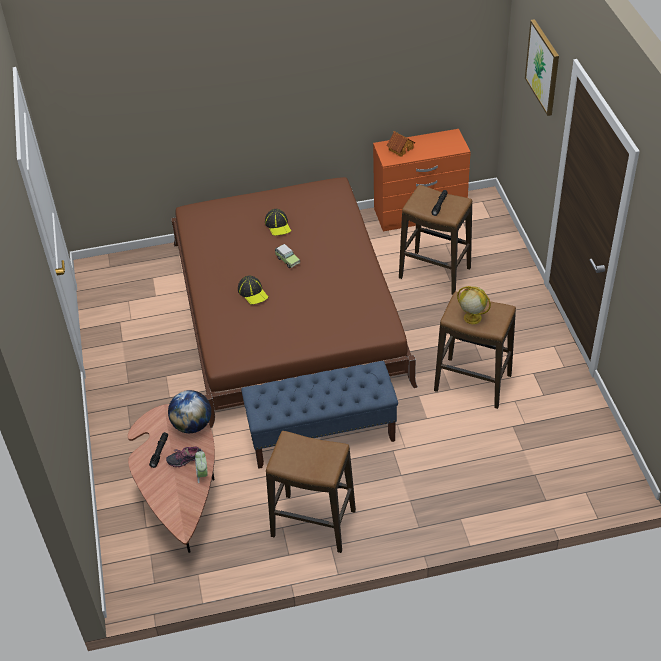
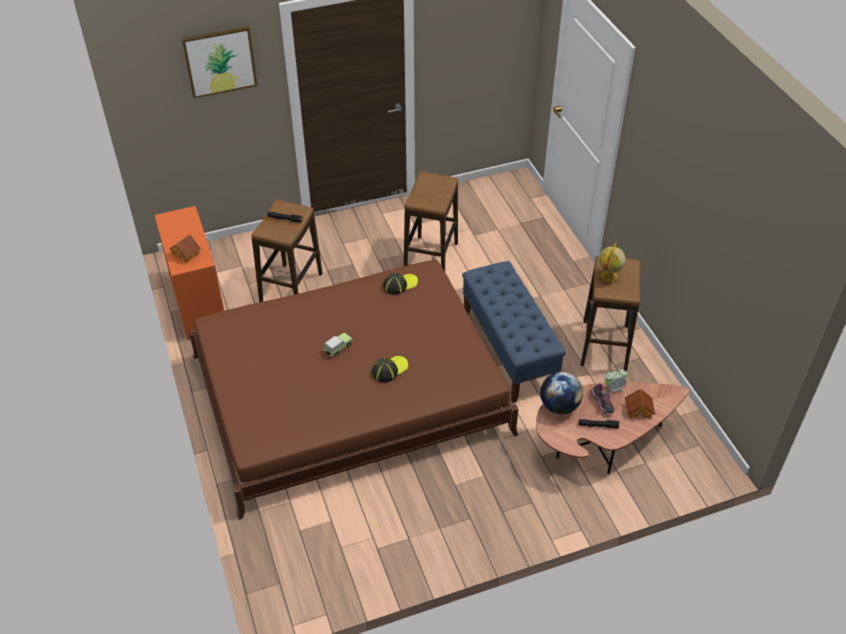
camera: 100 degrees left, 0 degrees up
cap [265,209,291,236] -> cap moved to [383,273,418,295]
globe [457,286,491,324] -> globe moved to [599,243,626,282]
none -> toy house [625,389,655,419]

